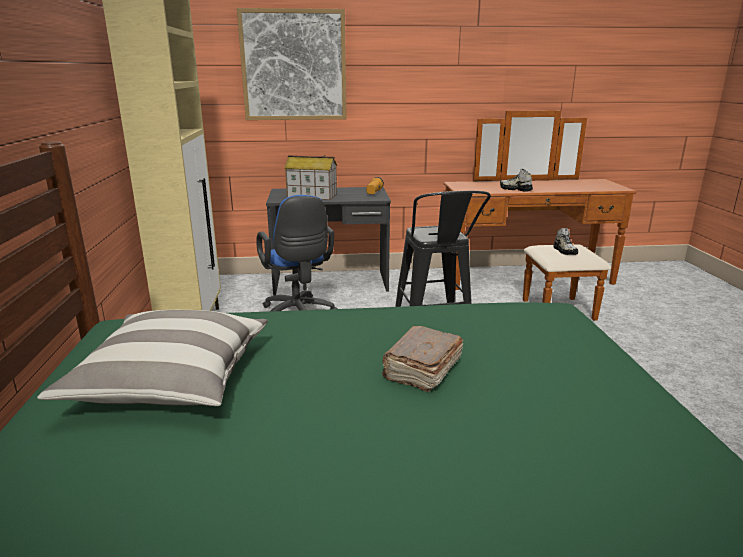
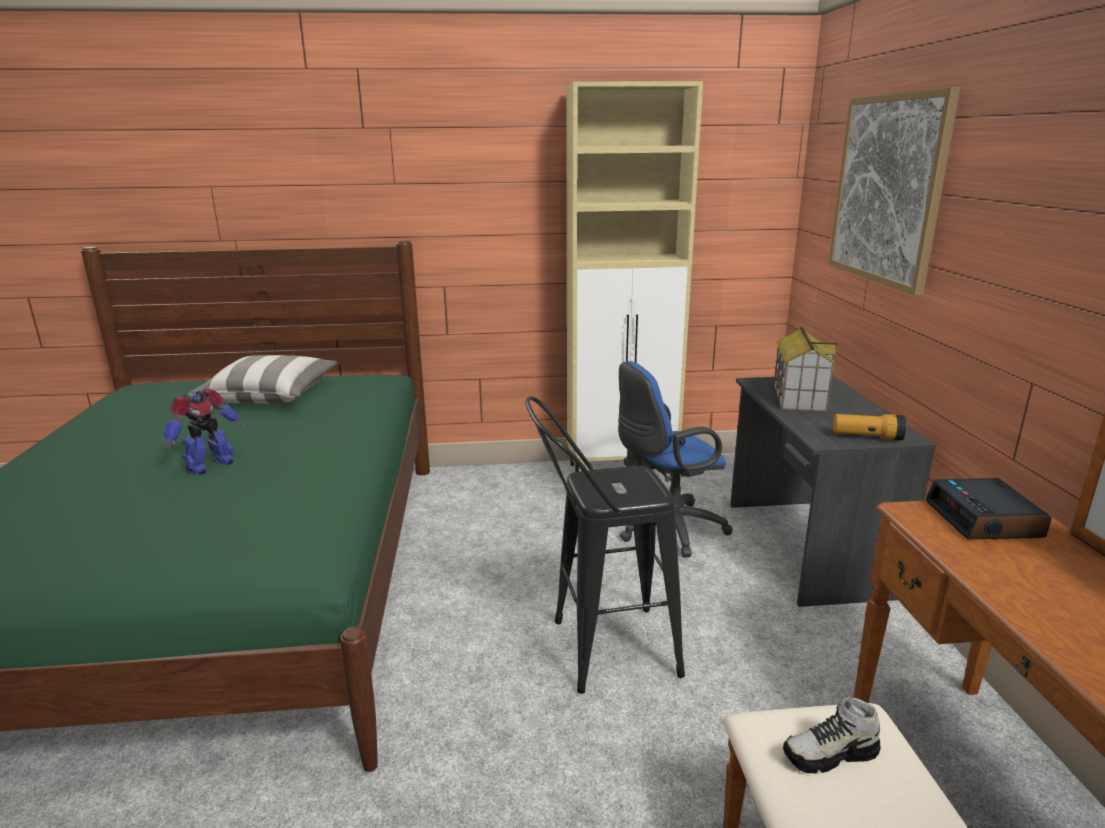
camera: 90 degrees right, 0 degrees up
brown book [382,326,463,392] -> toy robot [163,389,244,475]
shoe [500,169,533,191] -> none
none -> alarm clock [925,478,1052,540]

